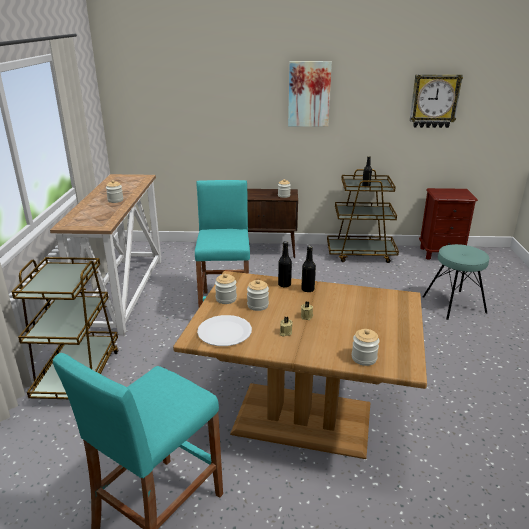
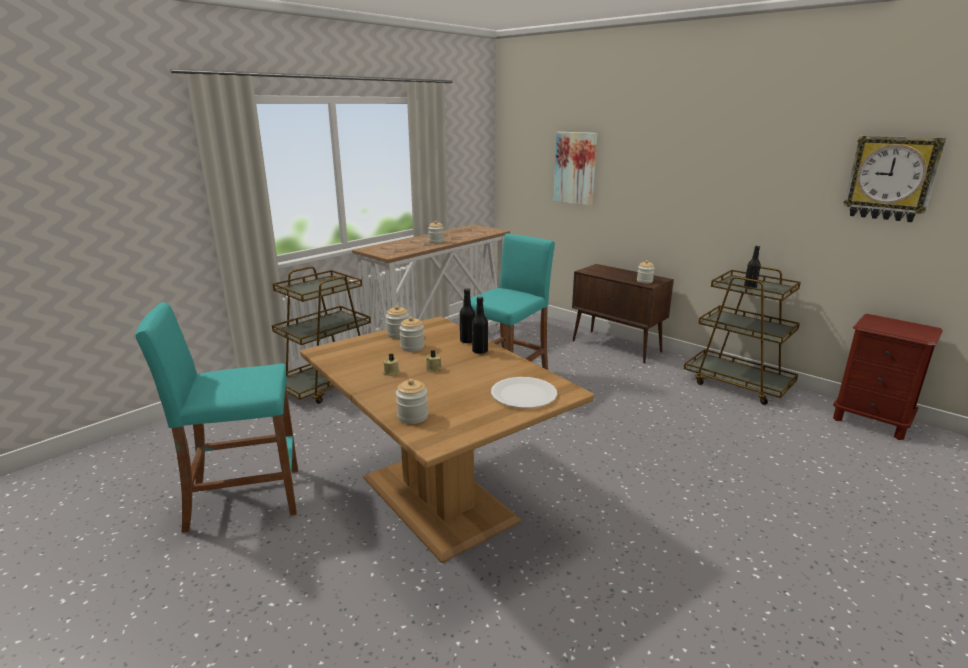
camera: 40 degrees right, 5 degrees down
white plate [197,315,252,346] -> white plate moved to [491,377,557,408]
picture [288,61,332,127] -> picture moved to [554,132,597,206]
turquoise stool [423,244,489,320] -> none

